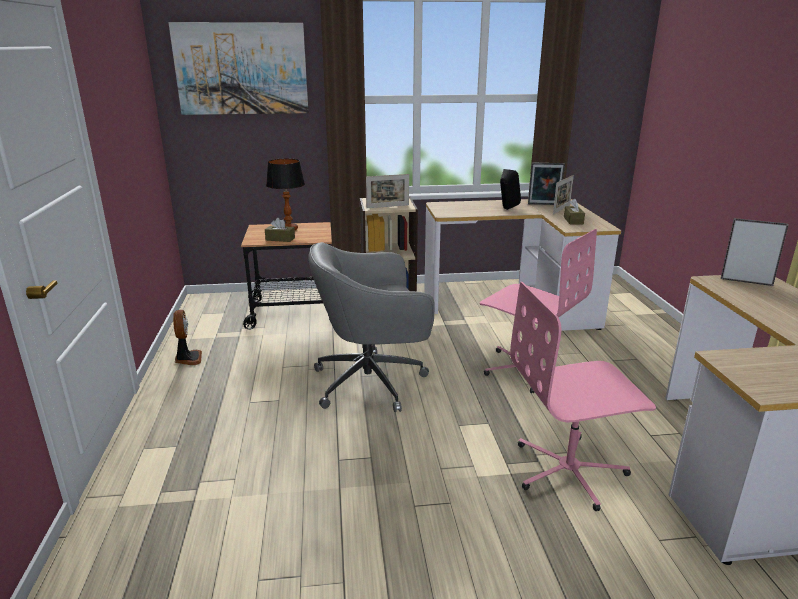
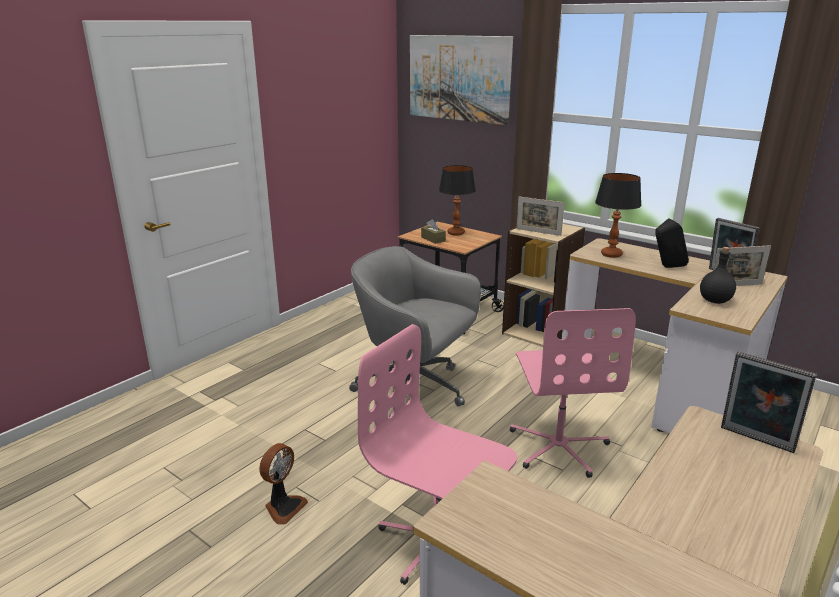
camera: 45 degrees right, 0 degrees up
fan [173,310,202,365] -> fan moved to [259,443,308,525]
brown tissue box [564,198,585,224] -> black bottle [700,247,736,304]
picture frame [721,218,789,286] -> picture frame turned 150 degrees clockwise [721,352,817,453]
none -> table lamp [595,173,642,258]

